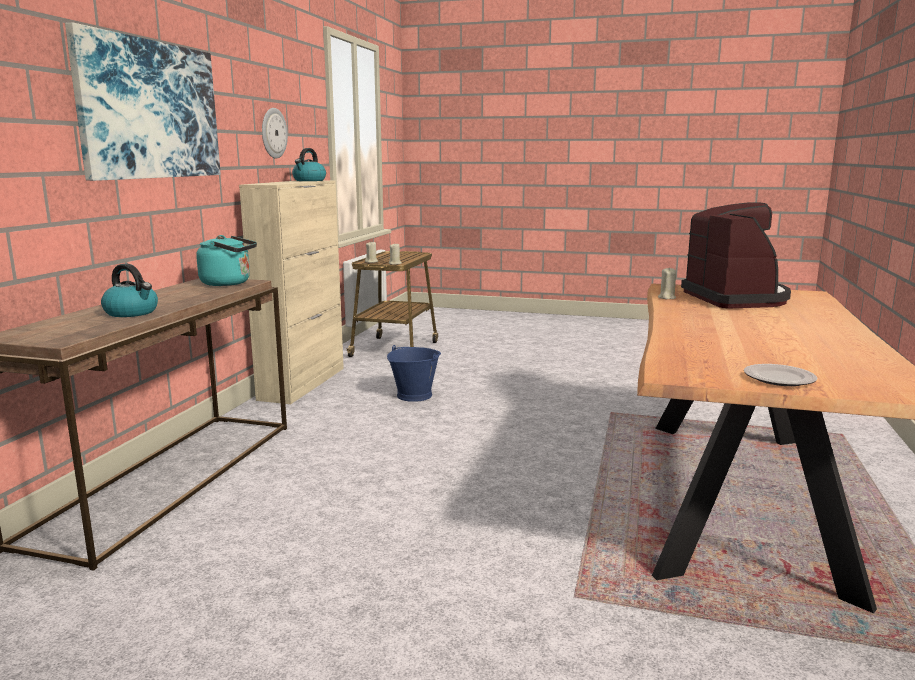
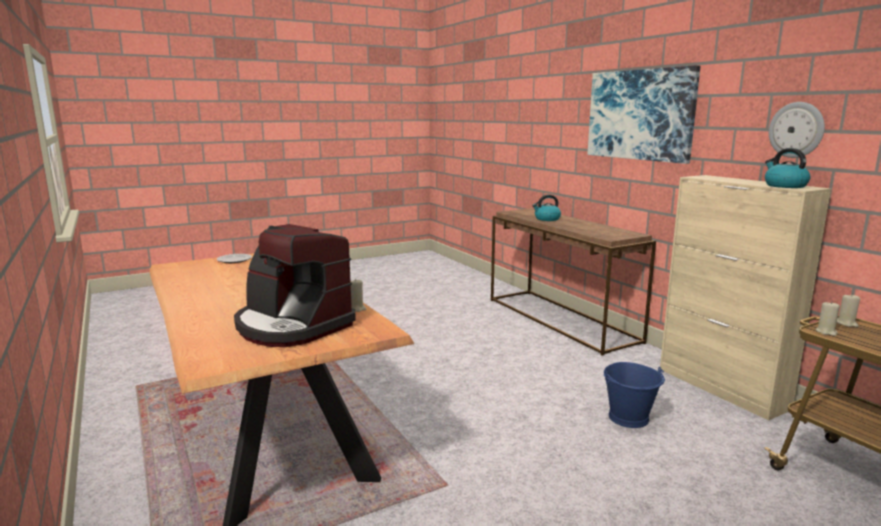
camera: 135 degrees right, 0 degrees up
turquoise kettle [196,235,257,286] -> none

